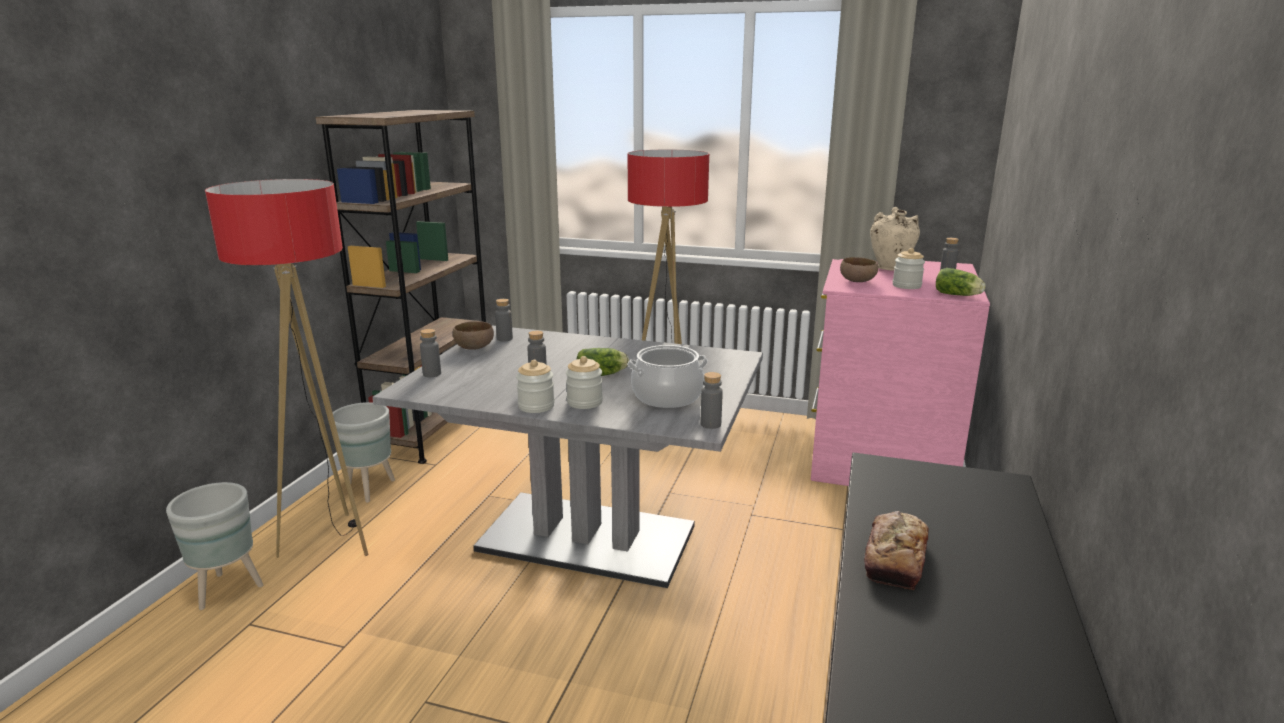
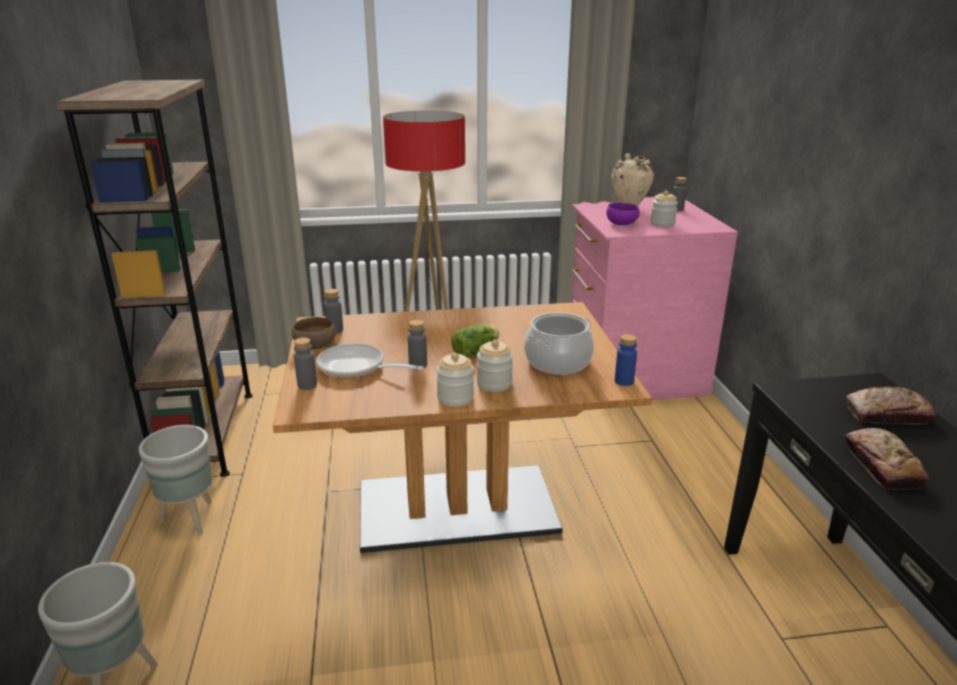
camera: 25 degrees left, 5 degrees up
floor lamp [205,179,368,558] -> none
grey dining table [372,326,763,588] -> brown dining table [273,302,652,553]
grey bottle [701,372,723,429] -> blue bottle [615,334,637,386]
brown bowl [840,257,878,282] -> purple bowl [606,202,640,225]
lettuce [936,268,986,296] -> none
none -> frying pan [316,343,424,378]
none -> bread [846,387,935,425]

